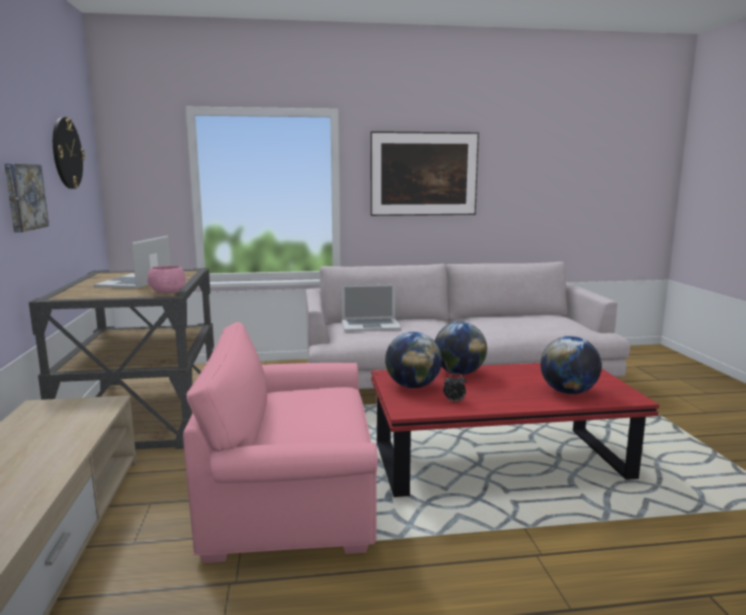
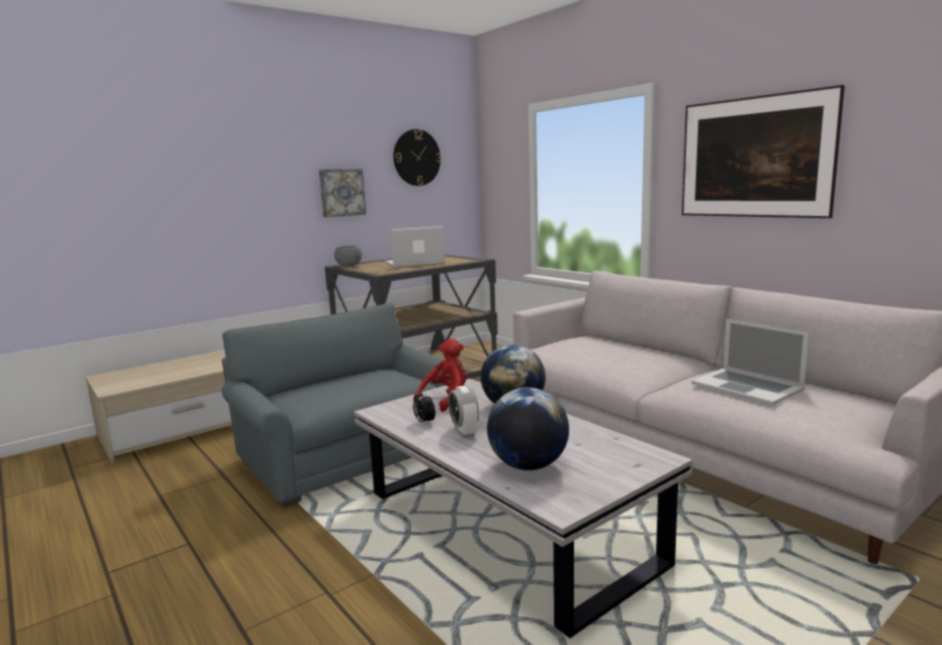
camera: 60 degrees right, 0 degrees up
pink bowl [147,266,186,294] -> none
pink armchair [183,322,378,563] -> grey armchair [222,303,445,508]
laptop [341,284,401,332] -> laptop moved to [691,319,809,405]
red coffee table [371,363,659,497] -> white coffee table [354,378,693,638]
globe [385,332,442,388] -> red plush toy [413,338,466,412]
none -> grey bowl [334,246,362,266]
none -> alarm clock [448,386,479,438]

